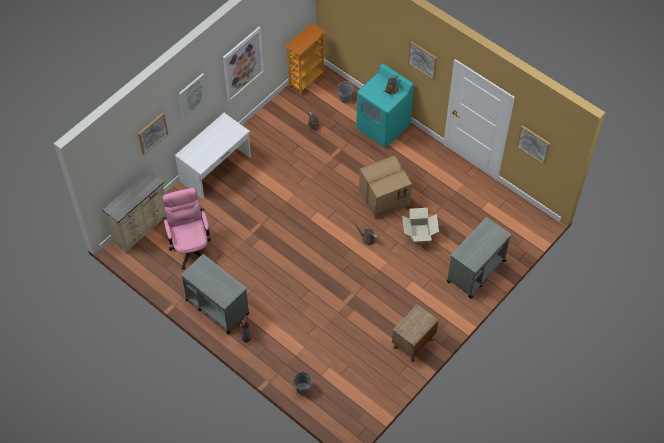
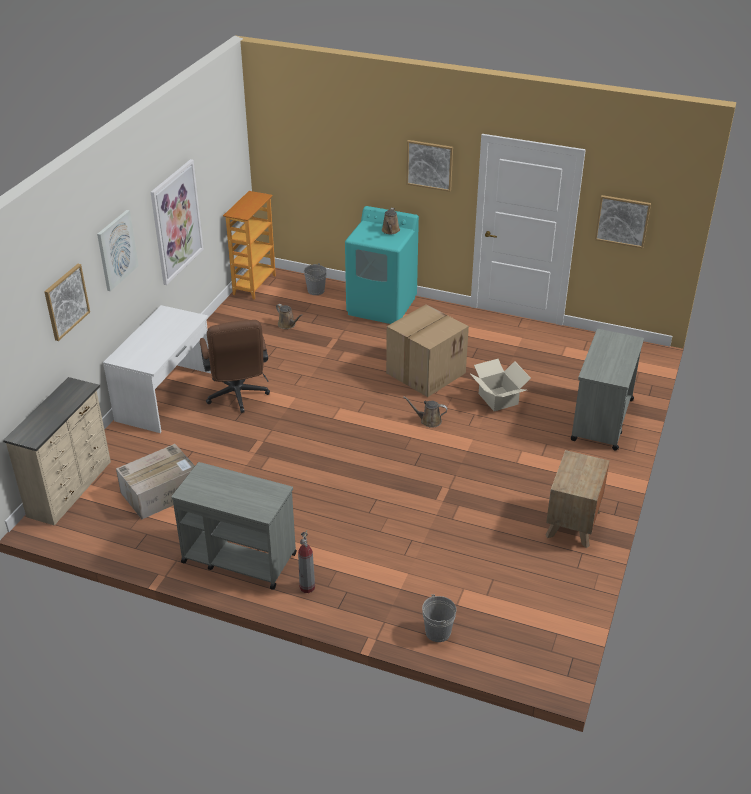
camera: 20 degrees left, 20 degrees down
pink office chair [162,188,211,270] -> cardboard box [116,444,195,519]
none -> brown office chair [200,320,270,413]

